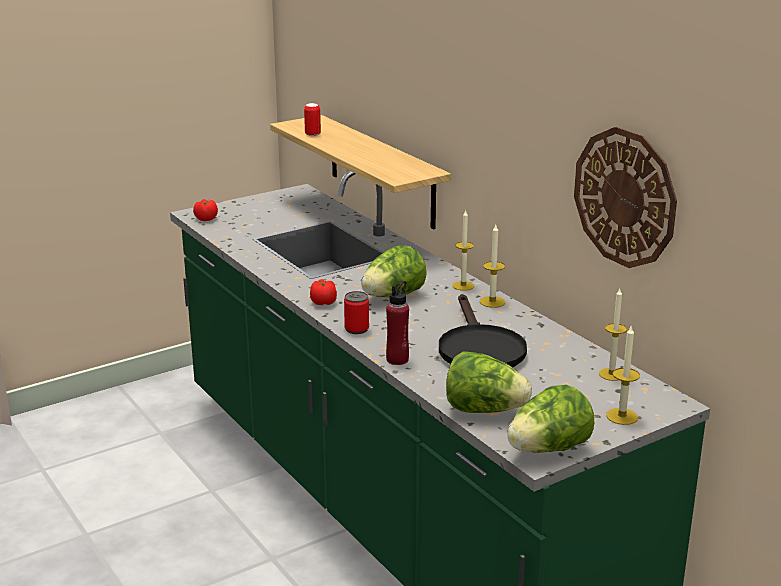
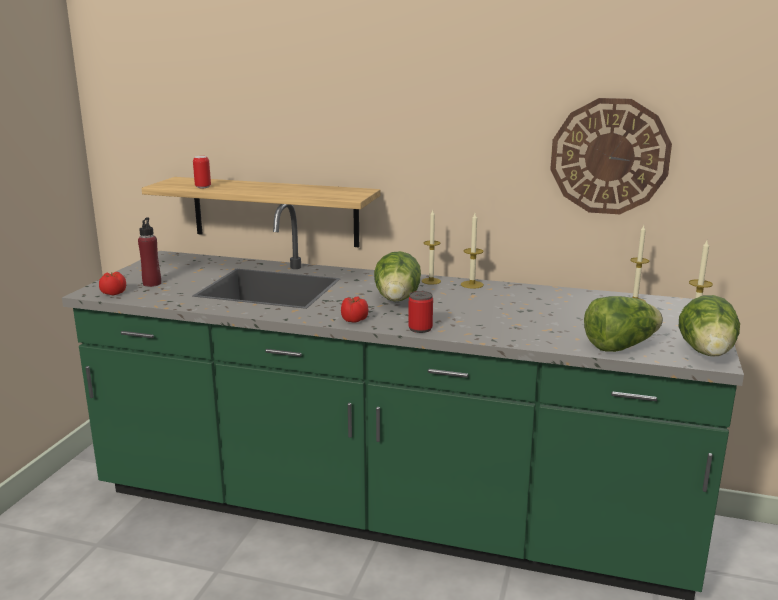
camera: 40 degrees left, 5 degrees down
red bottle [386,281,409,365] -> red bottle moved to [138,217,161,287]
black frying pan [439,294,527,367] -> none

